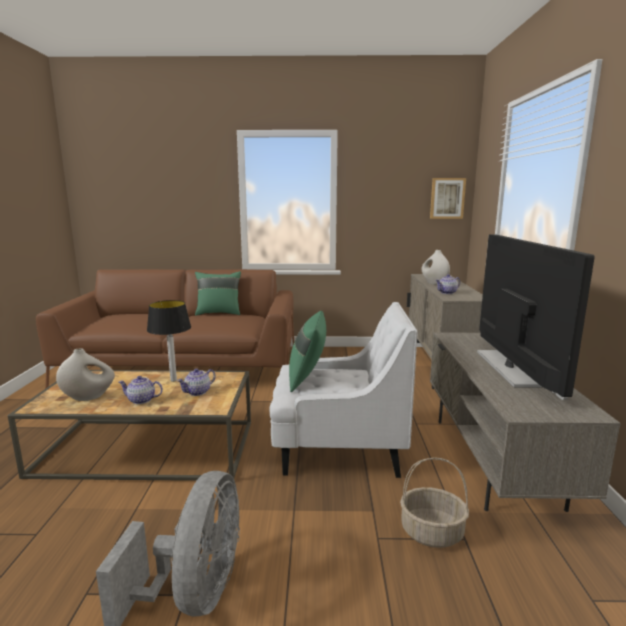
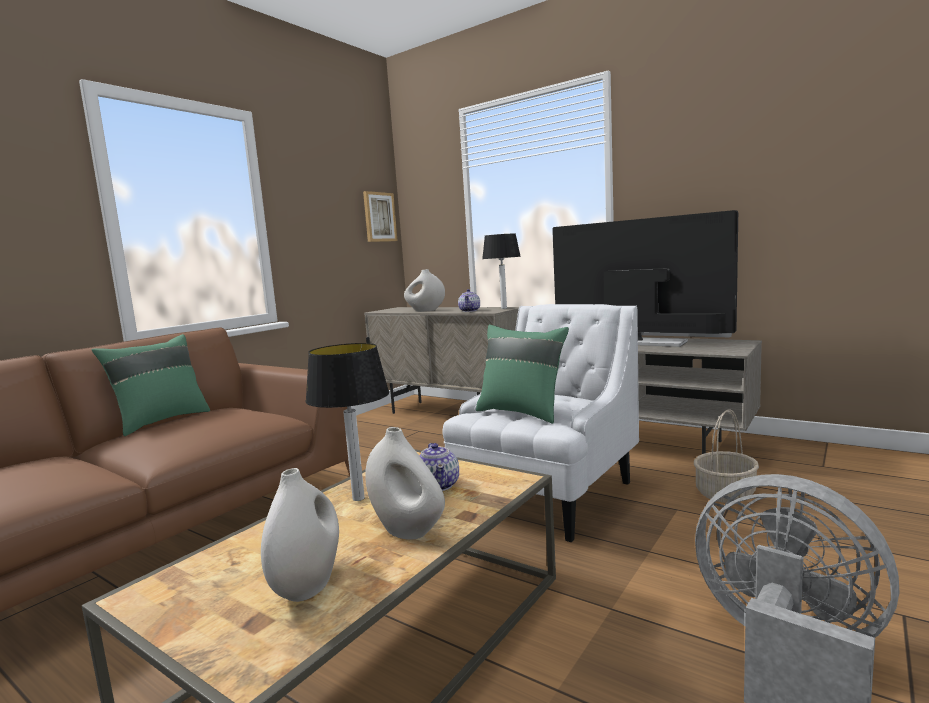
camera: 55 degrees left, 5 degrees down
teapot [119,376,163,404] -> white vase [365,427,445,540]
none -> table lamp [482,233,521,309]

